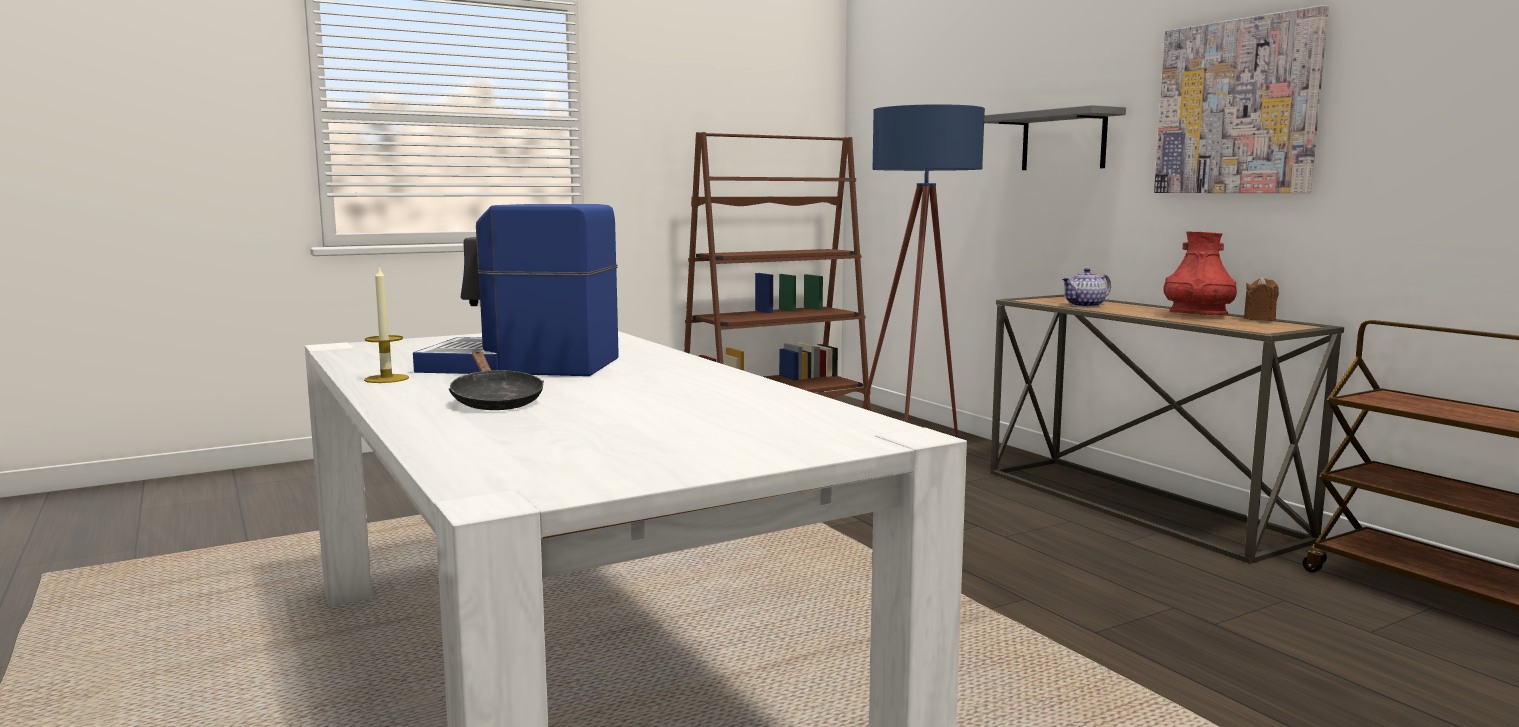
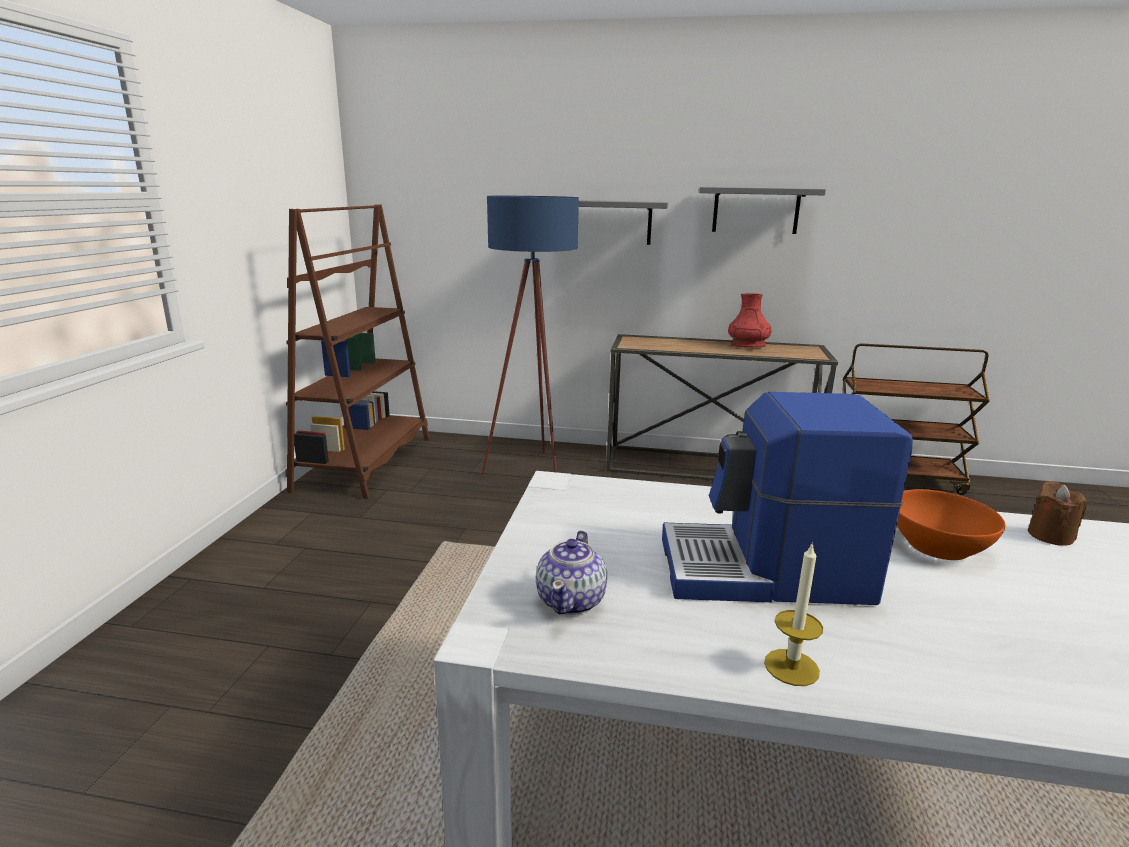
camera: 50 degrees left, 10 degrees up
coffee machine [413,204,619,376] -> coffee machine turned 45 degrees clockwise [662,392,913,605]
black frying pan [449,351,544,410] -> none
teapot [1061,268,1111,307] -> teapot moved to [536,530,607,615]
picture [1154,5,1329,193] -> grey shelf [699,187,826,234]
brown candle [1244,276,1279,320] -> brown candle moved to [1028,481,1087,546]
none -> orange bowl [897,489,1005,560]

